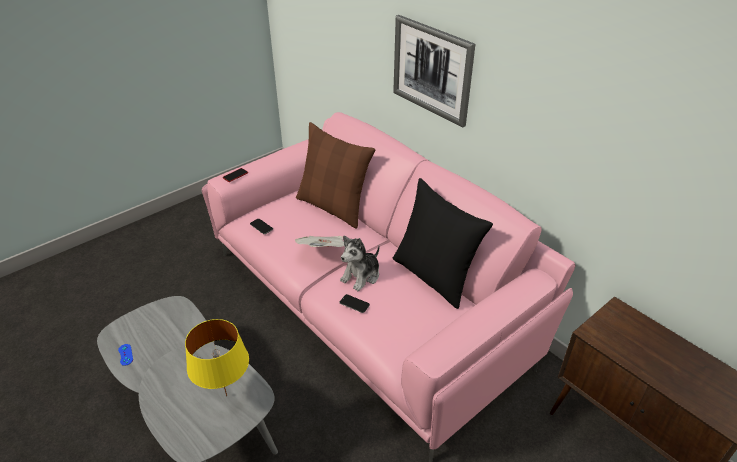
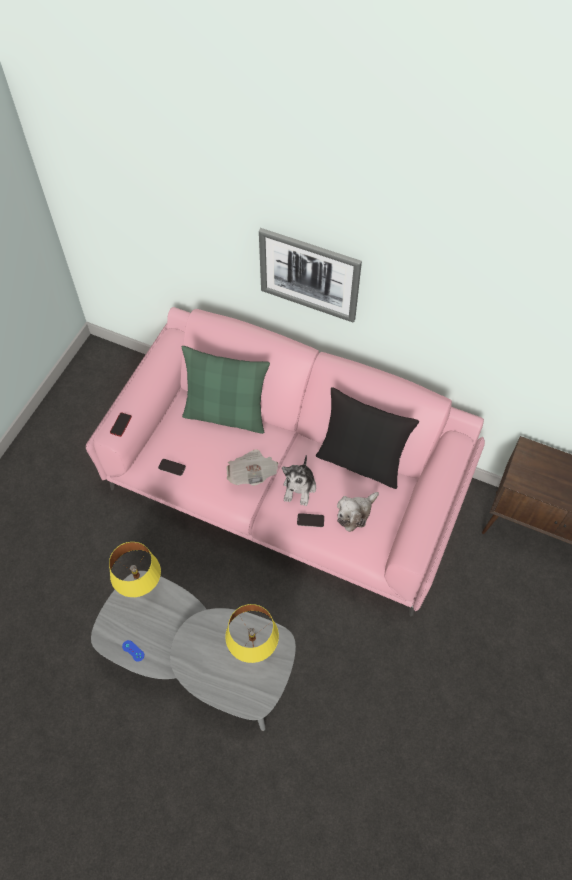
camera: 25 degrees left, 20 degrees up
brown pillow [296,122,375,228] -> green pillow [182,346,270,434]
none -> yellow table lamp [109,542,161,597]
none -> plush toy [337,492,379,532]

